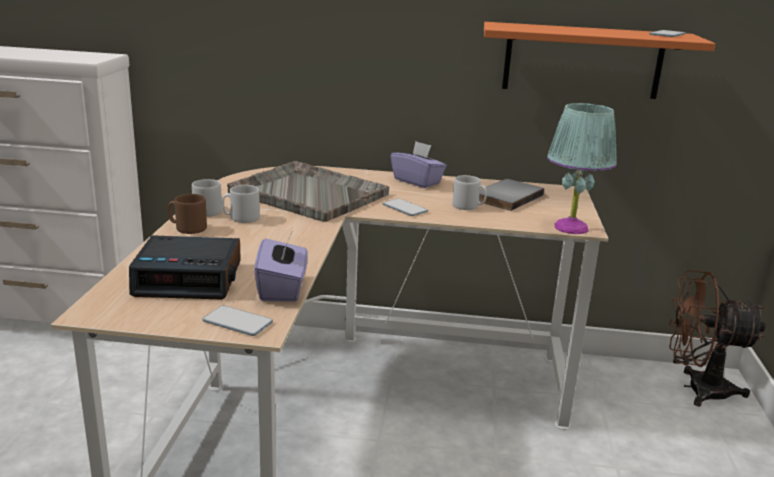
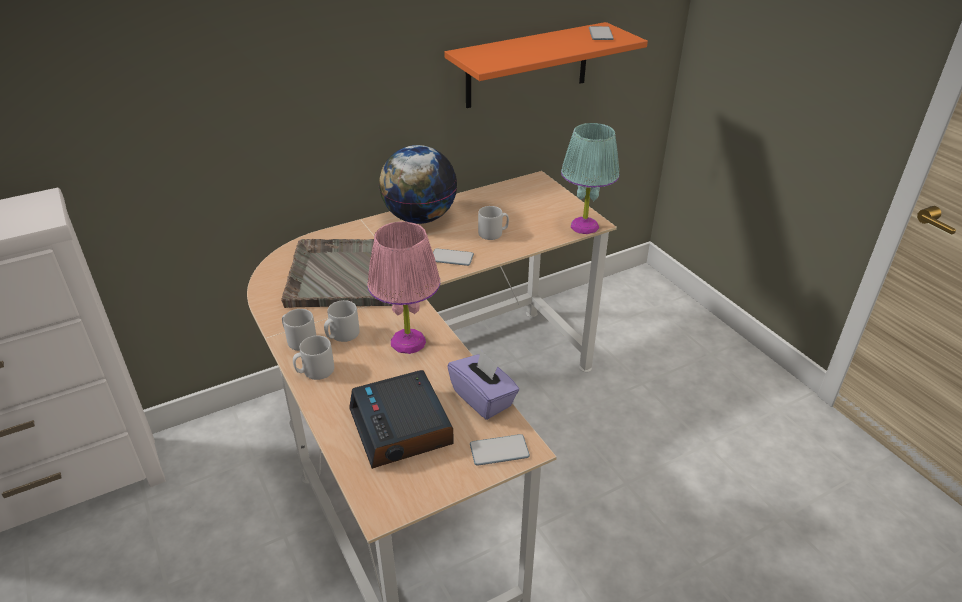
camera: 35 degrees left, 15 degrees up
alarm clock [129,235,241,300] -> alarm clock turned 105 degrees clockwise [349,370,454,469]
brown mug [168,194,207,234] -> grey mug [293,336,334,380]
purple tissue box [390,141,447,188] -> globe [379,145,457,224]
grey book [479,179,544,211] -> none
brown fan [669,270,765,406] -> none
none -> pink table lamp [367,222,440,354]

